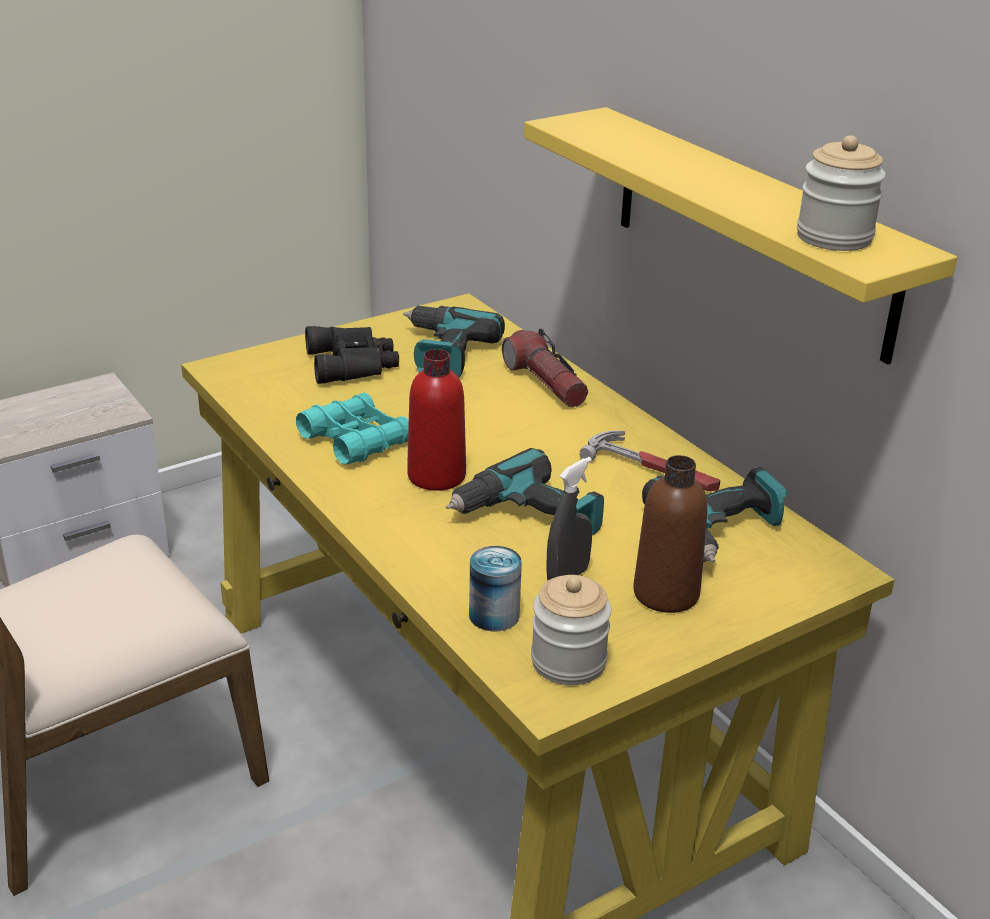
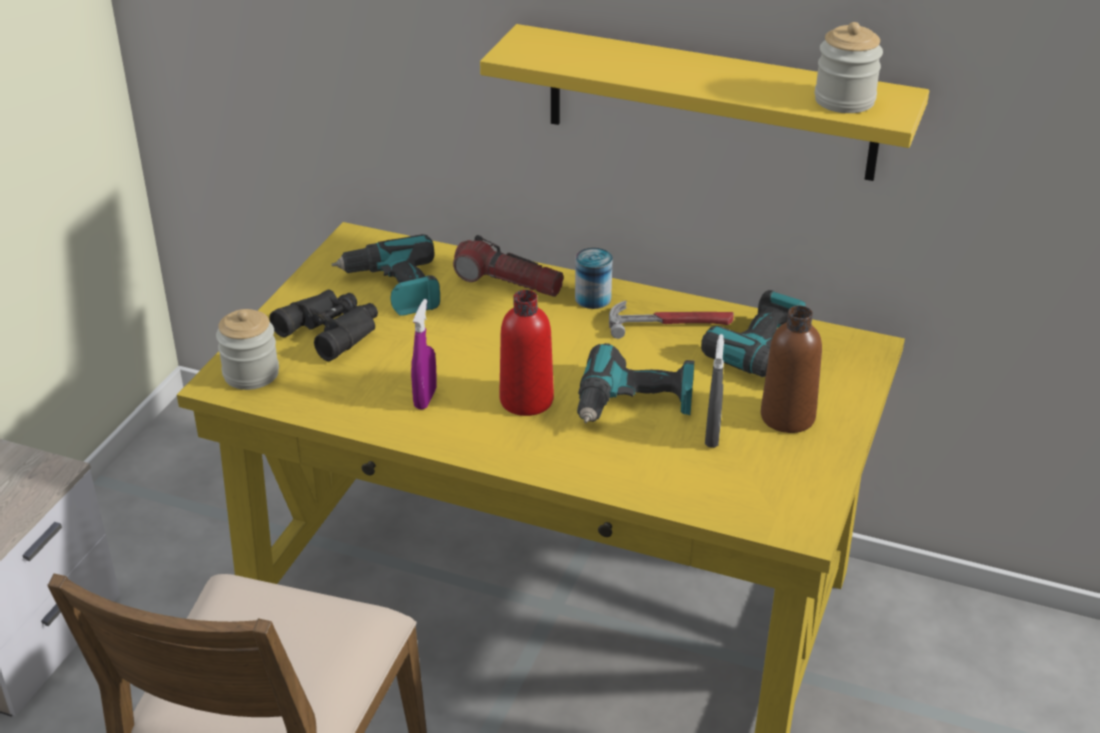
camera: 35 degrees left, 5 degrees up
turquoise binoculars [296,393,409,464] -> purple spray bottle [411,299,437,410]
can [469,546,522,631] -> can moved to [575,248,613,309]
jar [531,575,612,685] -> jar moved to [216,309,279,390]

